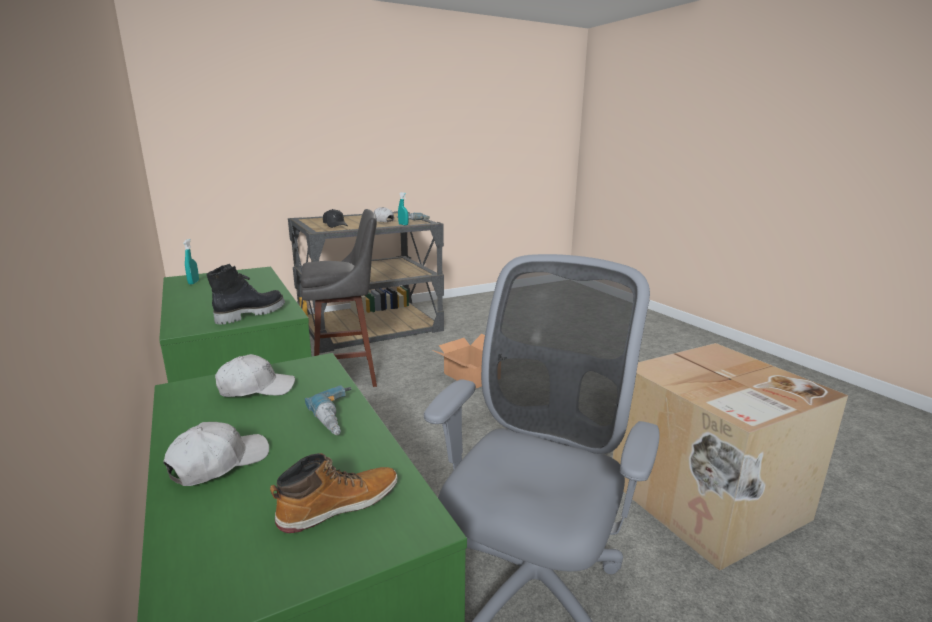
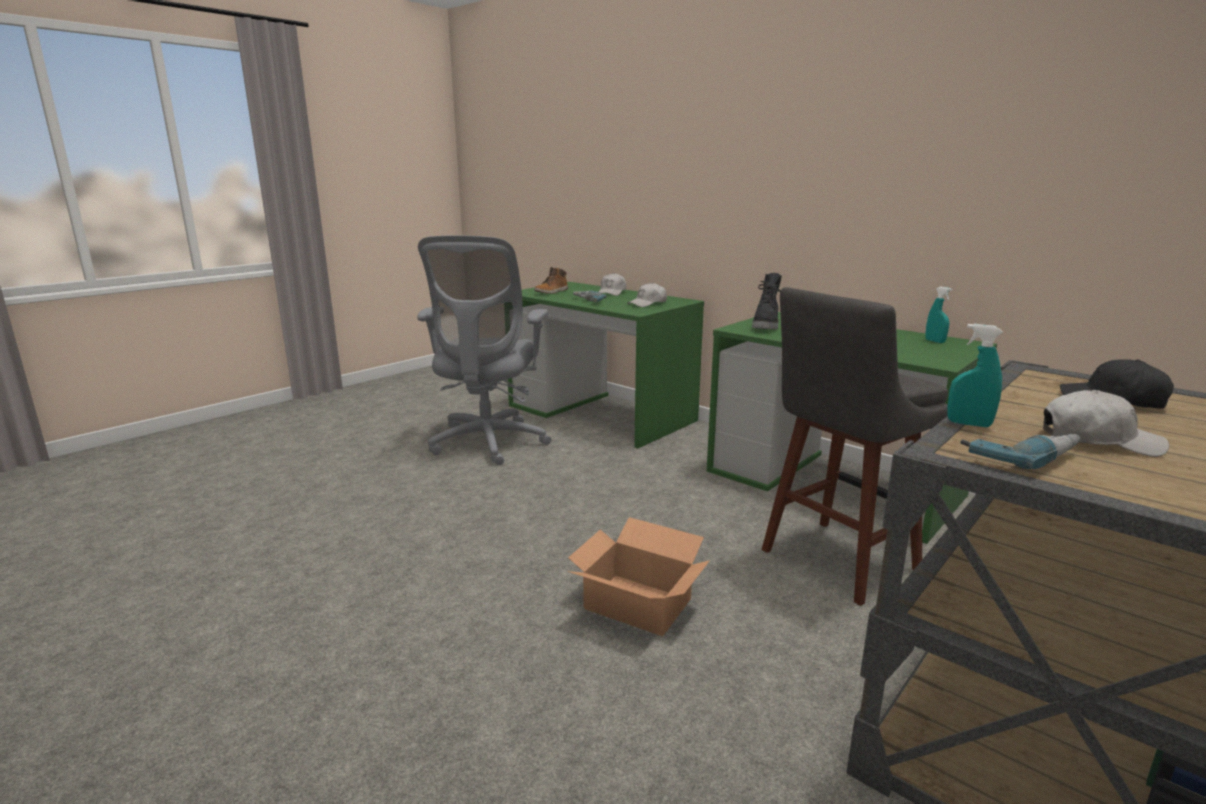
camera: 160 degrees right, 0 degrees up
cardboard box [613,343,848,571] -> none

